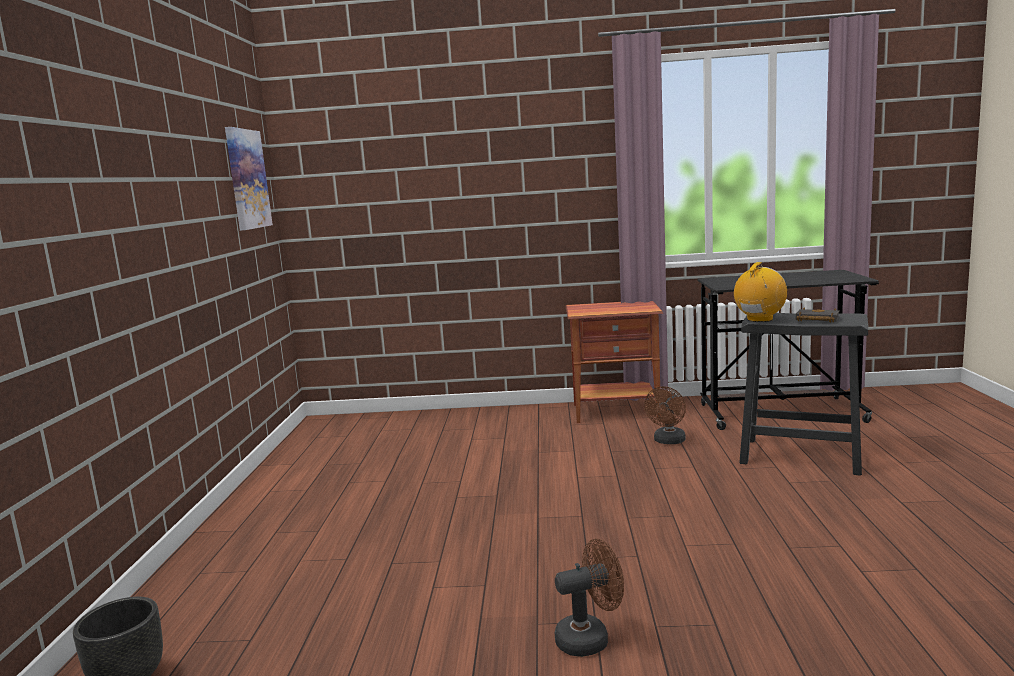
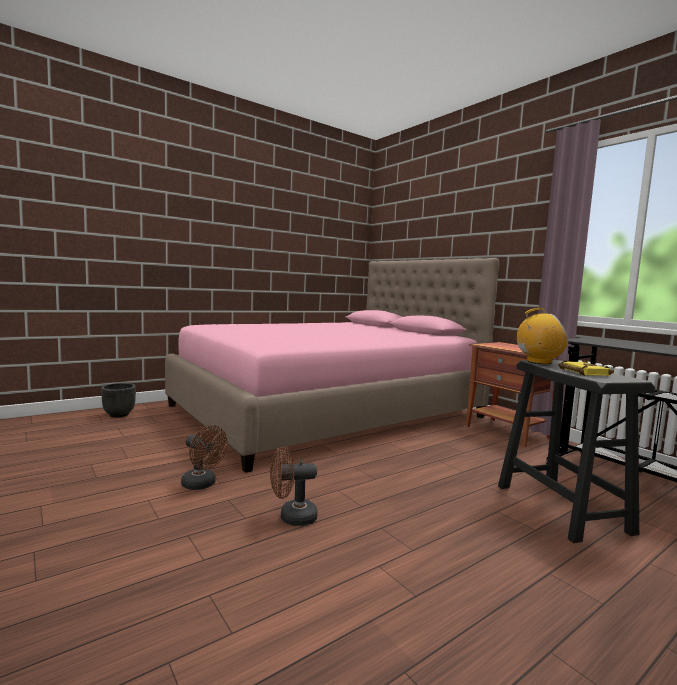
camera: 50 degrees right, 5 degrees down
picture [225,127,273,231] -> none
brown fan [644,386,686,444] -> brown fan moved to [270,447,318,526]
black book [796,308,840,323] -> yellow book [558,360,613,376]
none -> pink bed [165,258,499,473]

